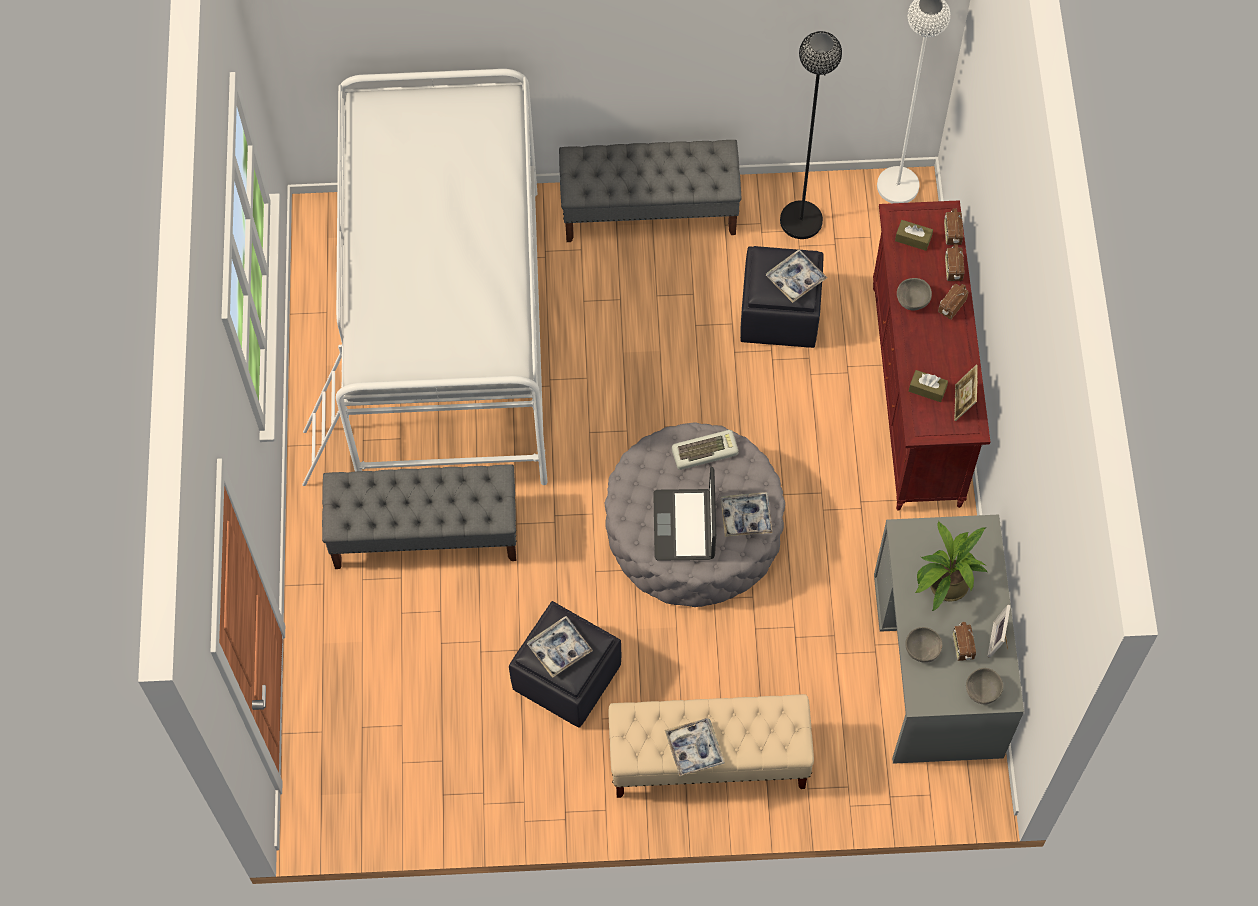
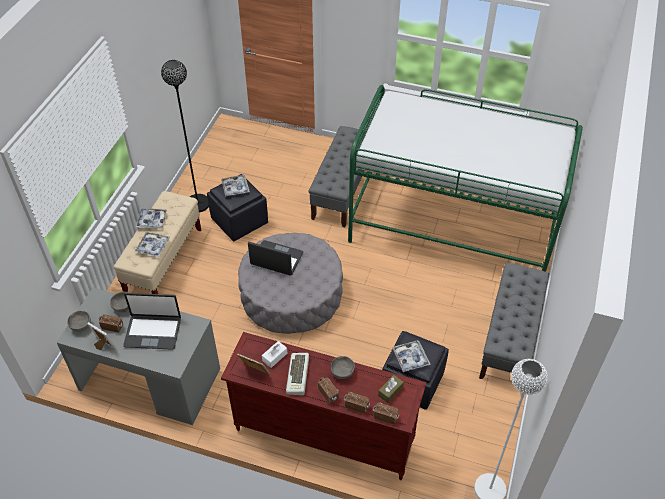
camera: 110 degrees right, 15 degrees down
white bed [302,69,548,486] -> green bed [348,85,583,272]
keyboard [672,430,738,470] -> keyboard moved to [286,353,309,395]
tray [721,492,773,537] -> tray moved to [135,231,170,257]
black floor lamp [780,31,842,239] -> black floor lamp moved to [161,60,209,213]
brown tissue box [909,370,948,402] -> white tissue box [262,341,287,368]
potted plant [915,521,987,611] -> laptop [123,293,181,350]

